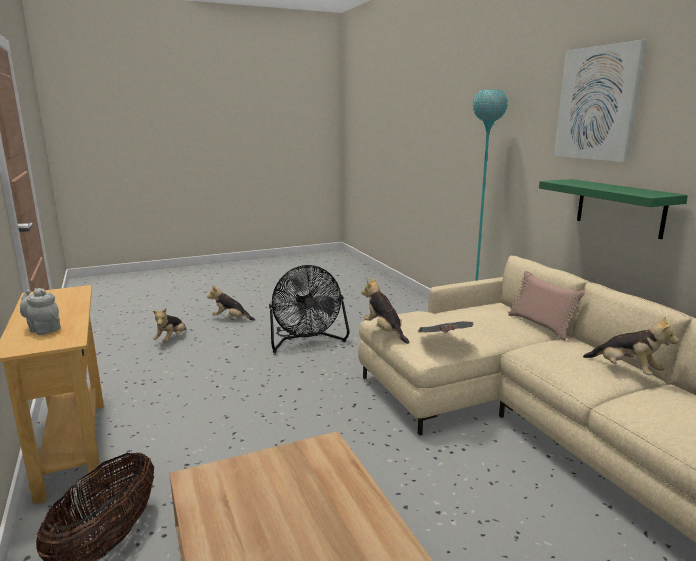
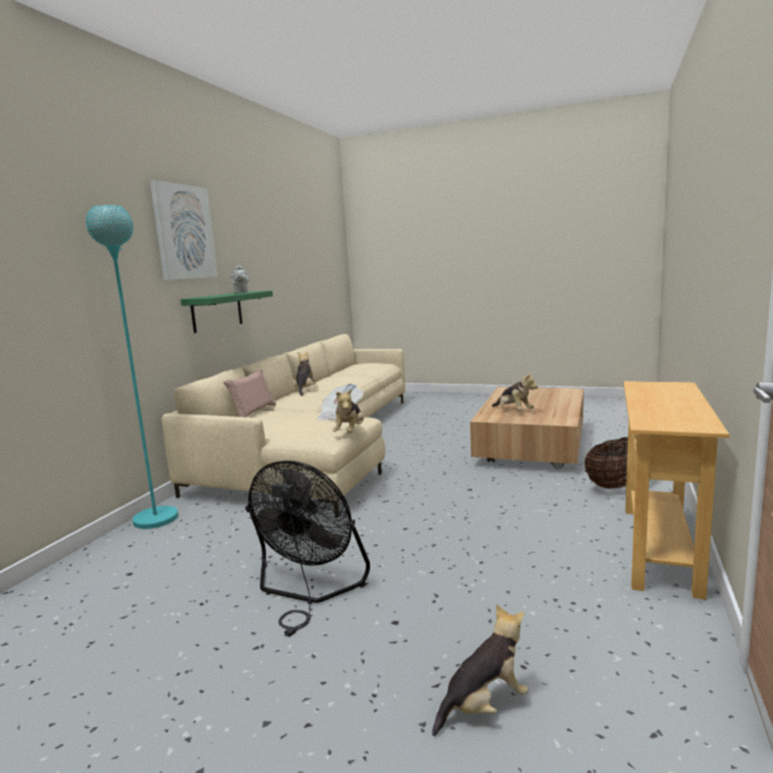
camera: 135 degrees left, 5 degrees down
grey teapot [20,288,61,335] -> grey teapot moved to [230,266,249,293]
plush toy [207,285,255,321] -> plush toy moved to [492,372,538,410]

